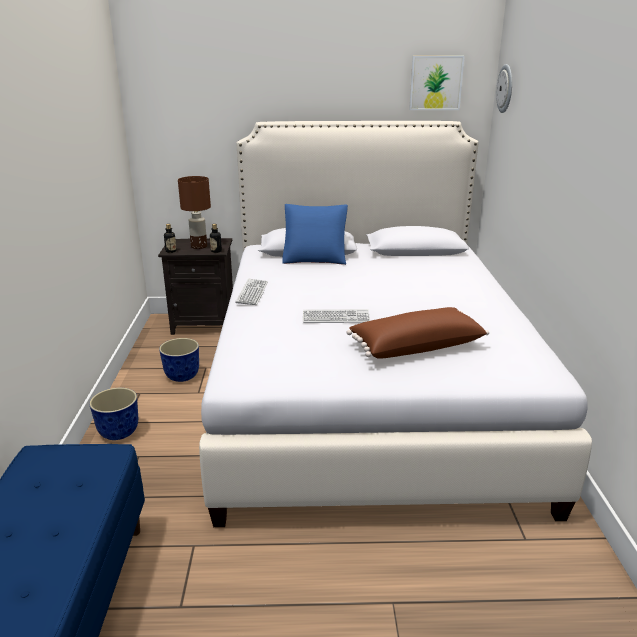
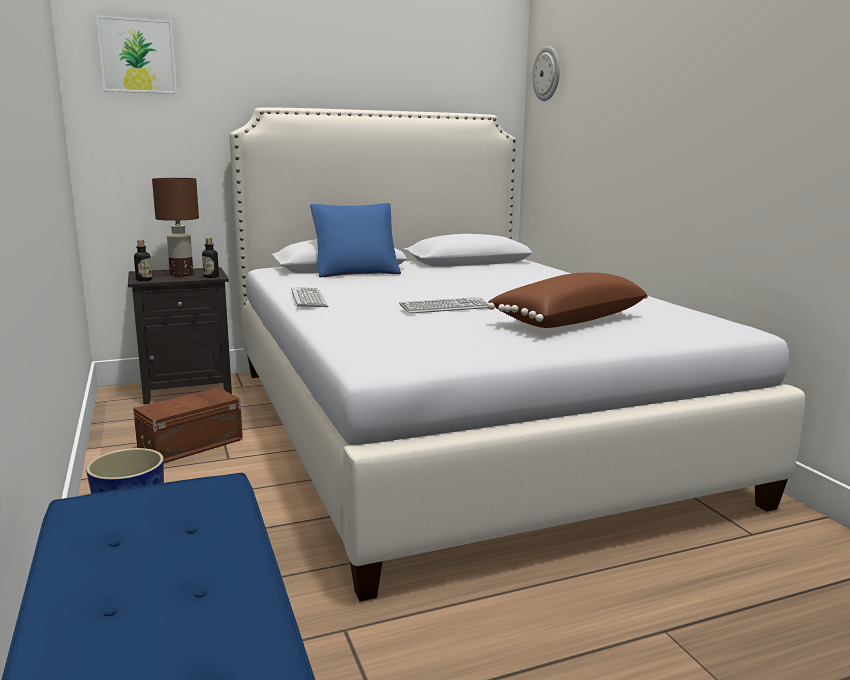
camera: 20 degrees left, 10 degrees down
planter [159,338,199,382] -> brown storage box [133,388,243,463]
picture [409,56,465,110] -> picture moved to [96,15,177,94]

